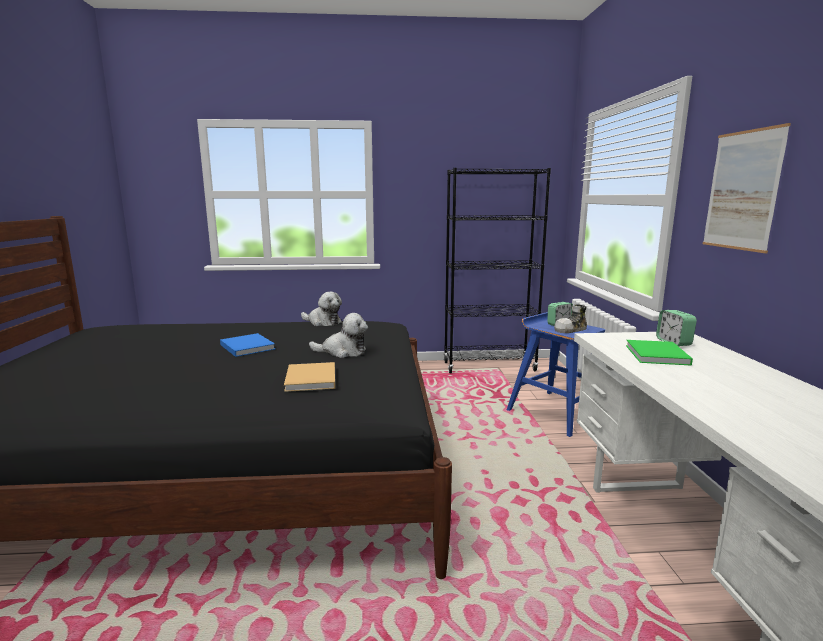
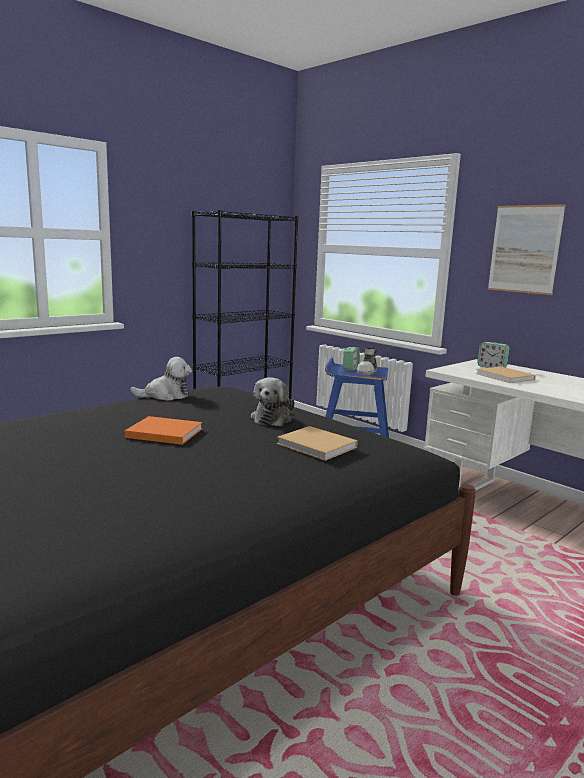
camera: 40 degrees left, 0 degrees up
blue book [220,333,275,357] -> orange book [125,416,202,445]
plush toy [309,313,368,358] -> plush toy turned 135 degrees clockwise [251,377,295,426]
green book [626,340,693,366] -> beige book [476,366,536,383]

